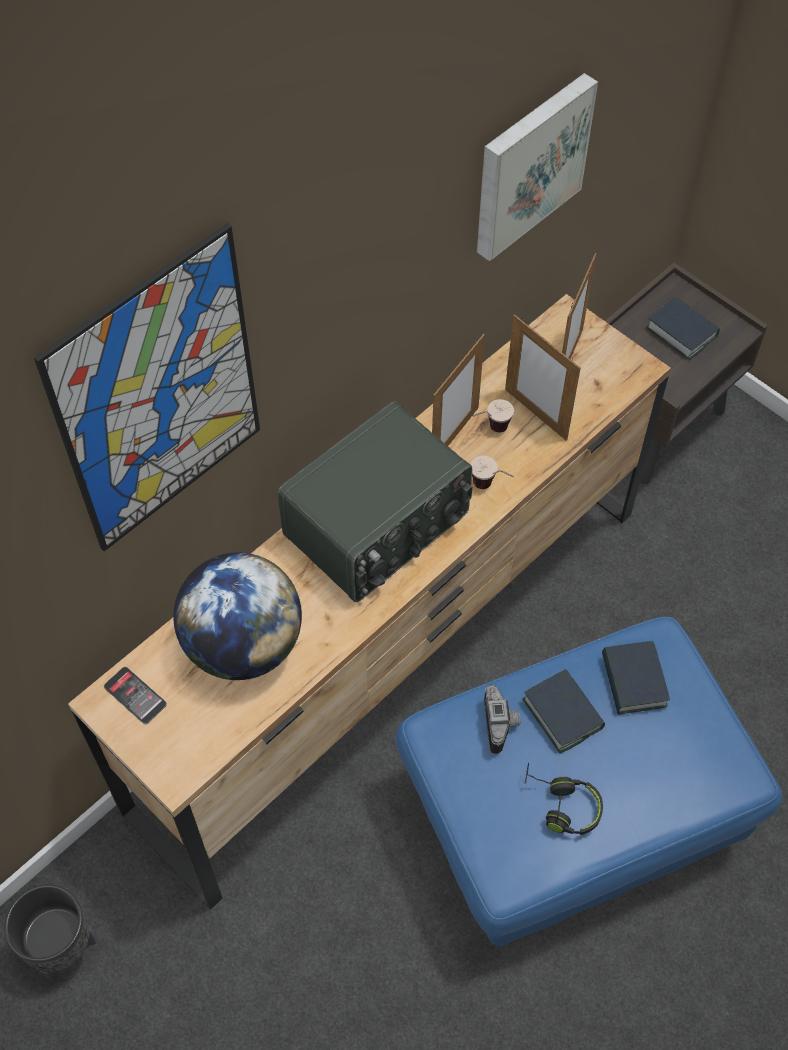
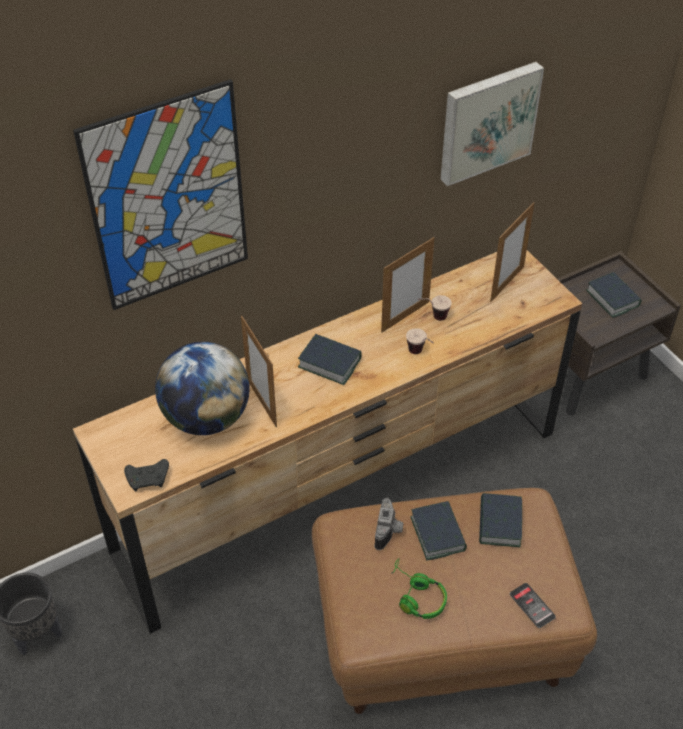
camera: 15 degrees right, 10 degrees down
phone [104,667,167,724] -> phone moved to [510,583,556,628]
radio [278,401,472,602] -> book [298,334,362,385]
blue ottoman [395,617,782,946] -> brown ottoman [312,488,597,714]
picture frame [505,314,581,441] -> picture frame moved to [241,316,277,427]
black headphones [524,763,603,835] -> green headphones [392,558,447,619]
none -> black game controller [124,459,169,491]

